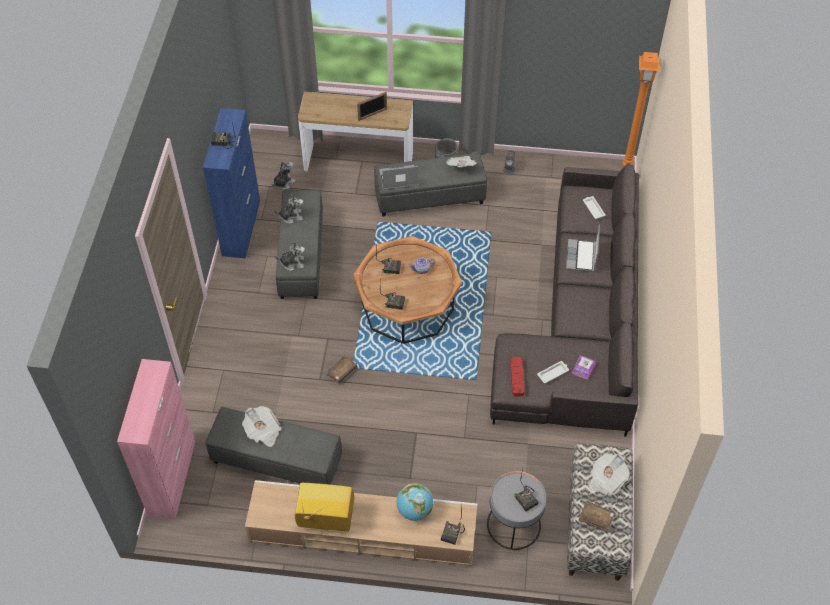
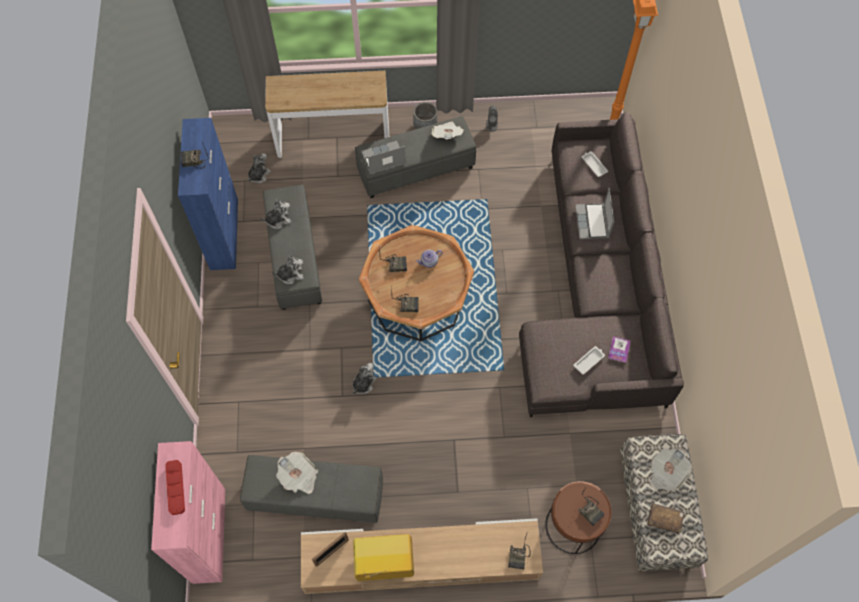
camera: 10 degrees left, 10 degrees up
brown book [326,355,357,383] -> plush toy [353,363,377,394]
picture frame [357,92,387,121] -> picture frame moved to [312,532,349,567]
globe [396,483,433,521] -> none
grey side table [487,471,546,550] -> brown side table [546,481,612,554]
red tray [510,357,525,396] -> red tray moved to [165,460,185,515]

